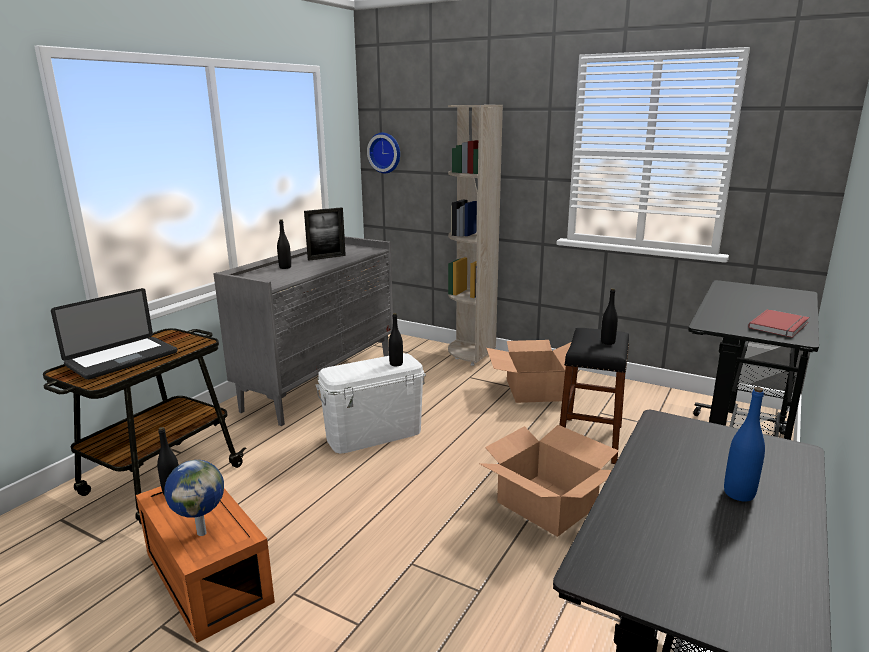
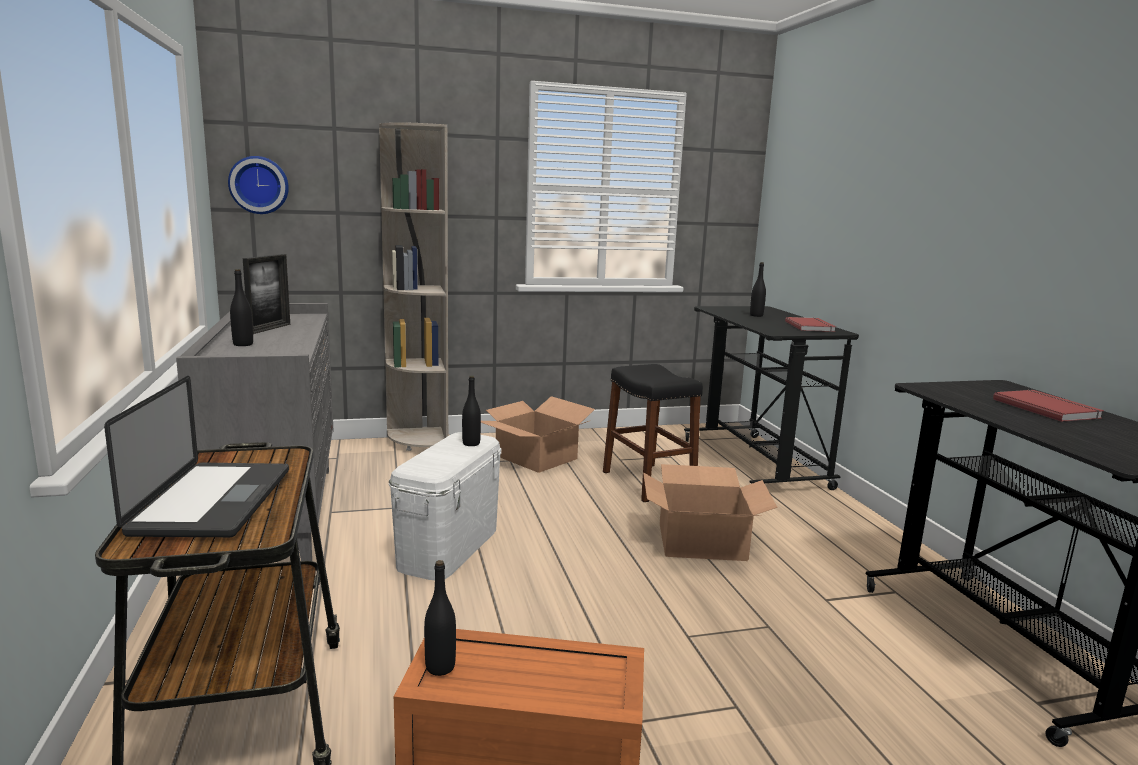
camera: 45 degrees left, 5 degrees down
globe [164,460,224,536] -> none
black bottle [601,288,618,345] -> black bottle moved to [750,262,766,317]
blue bottle [724,387,765,502] -> red book [993,390,1104,422]

